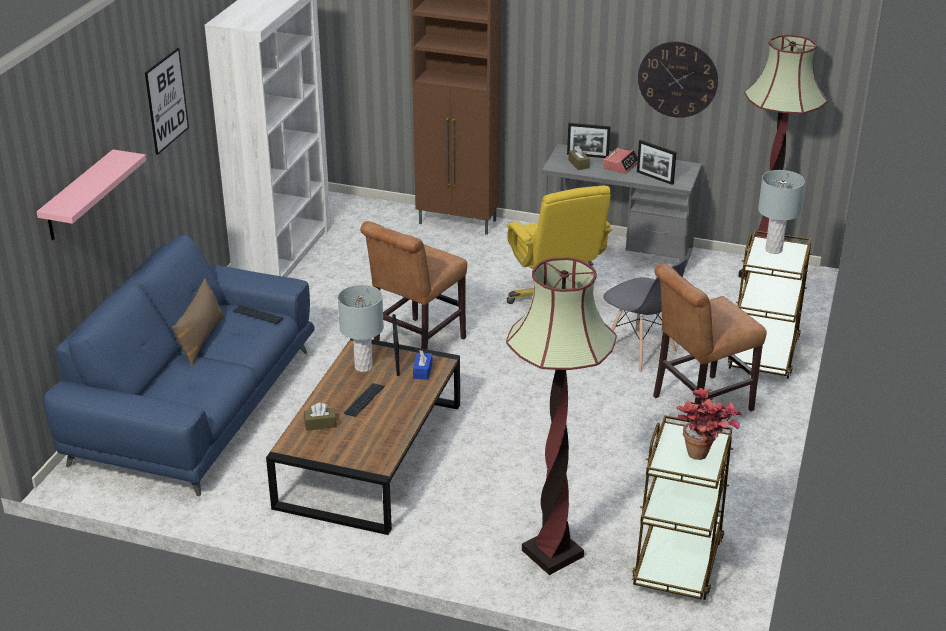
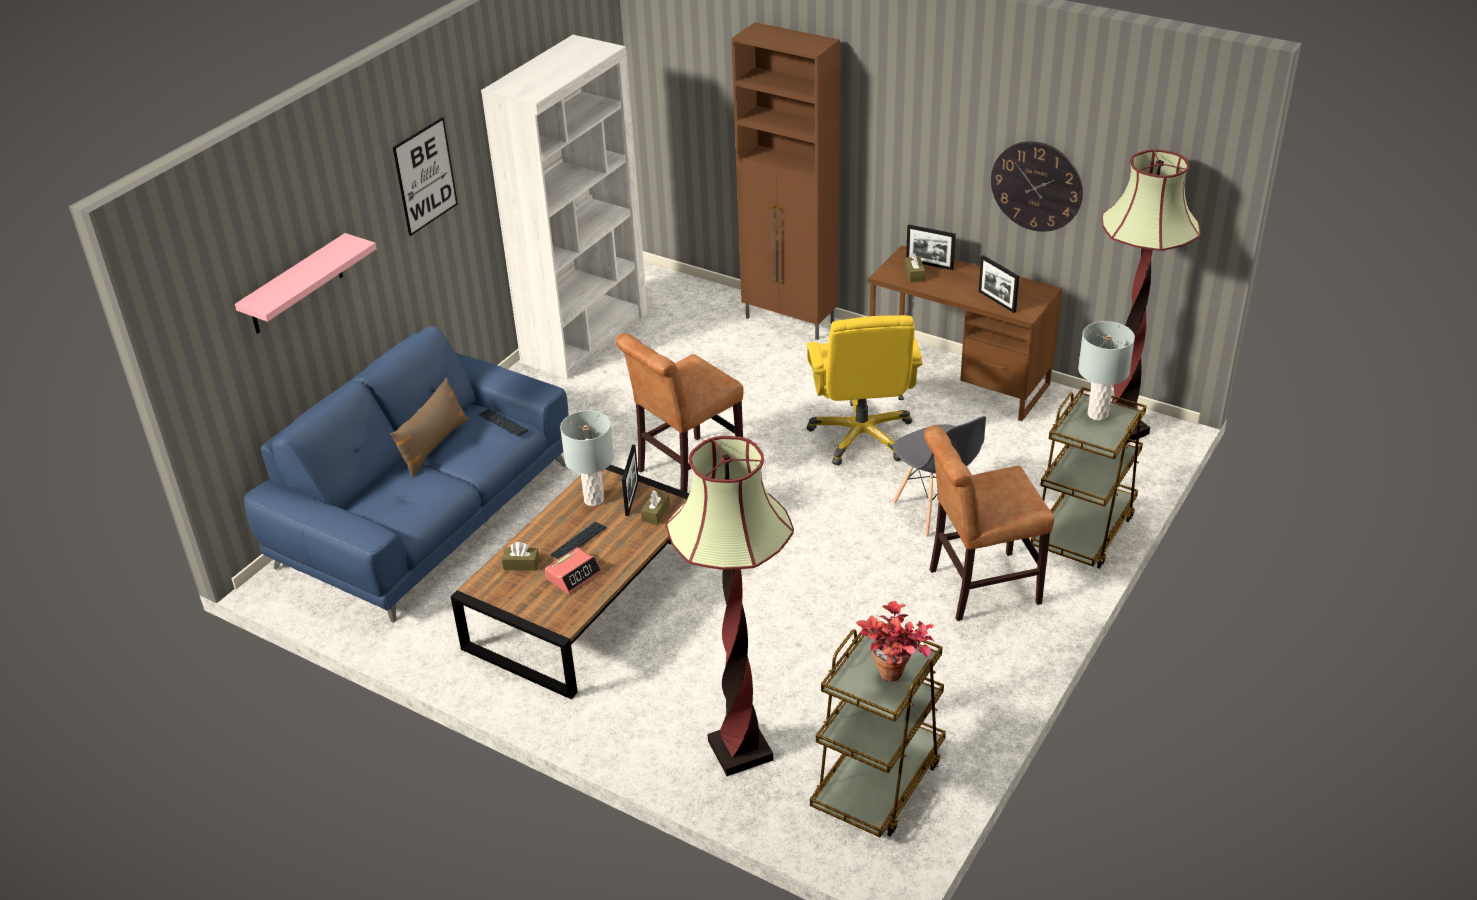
camera: 15 degrees right, 5 degrees up
blue tissue box [413,350,432,380] -> brown tissue box [641,490,670,525]
grey desk [542,144,702,274] -> brown desk [869,245,1062,421]
alarm clock [603,148,638,174] -> alarm clock moved to [545,547,602,594]

